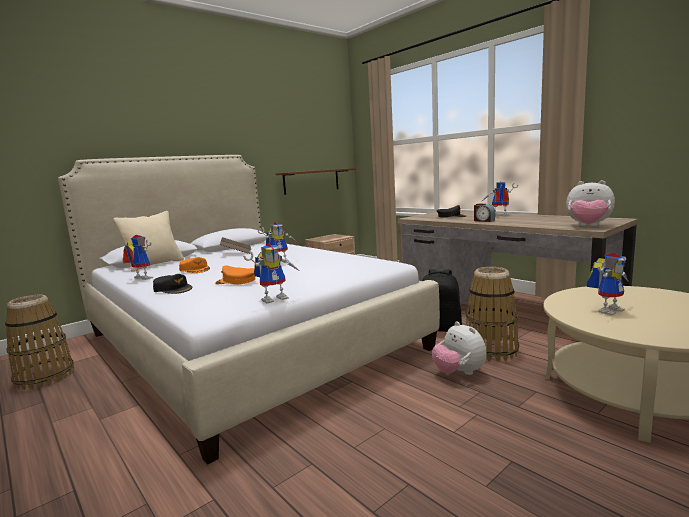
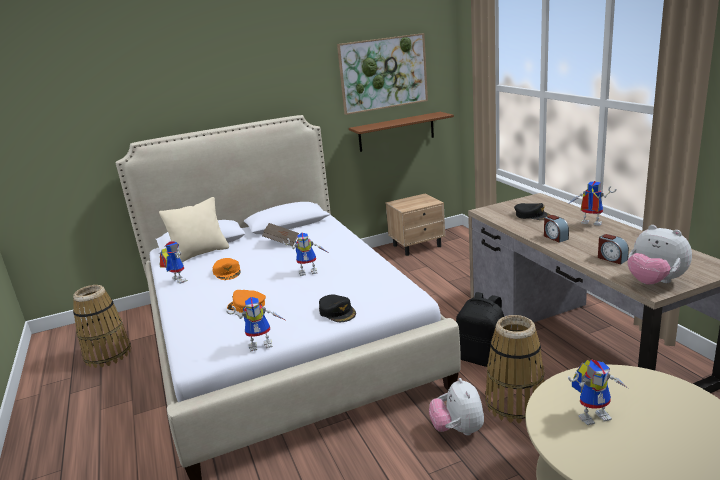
camera: 20 degrees right, 10 degrees up
black cap [153,274,192,294] -> black cap moved to [319,295,356,322]
none -> picture [337,33,428,115]
none -> alarm clock [598,234,629,264]

